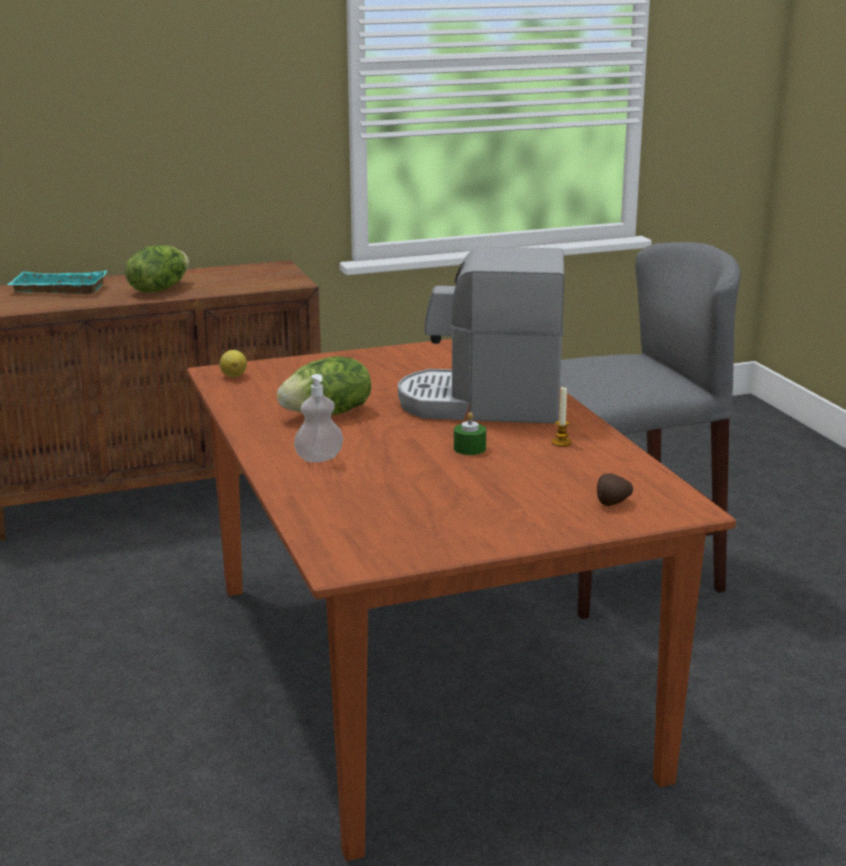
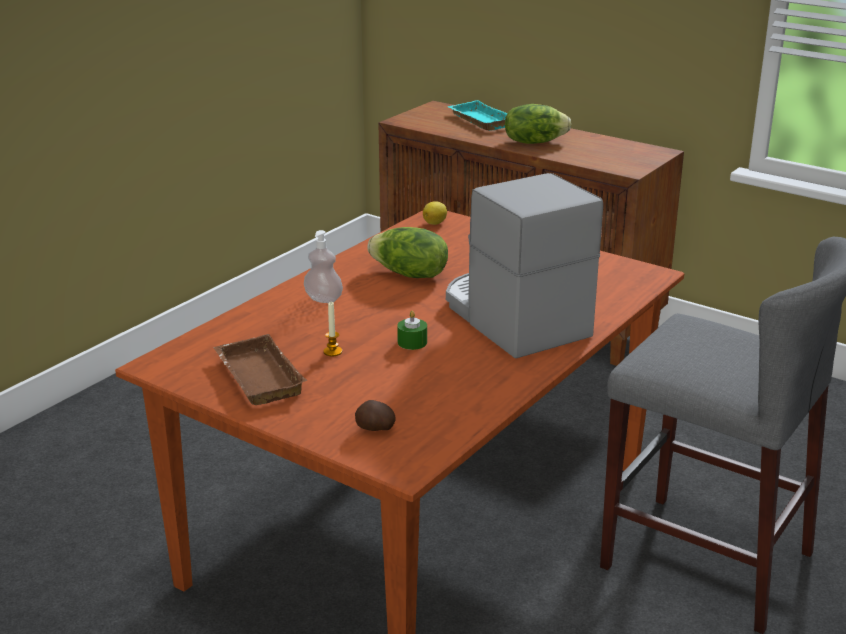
camera: 55 degrees right, 5 degrees up
candle [552,387,572,447] -> candle moved to [323,302,342,357]
none -> brown tray [214,334,307,405]

